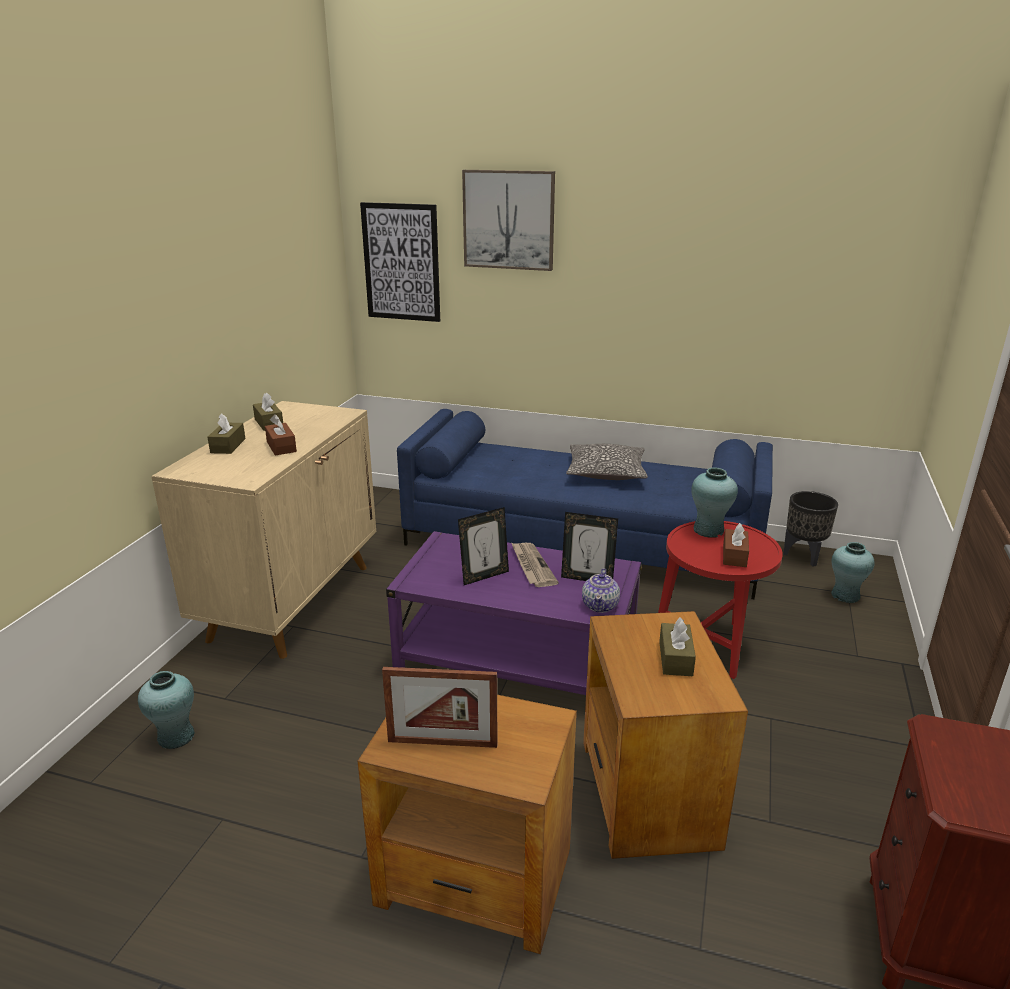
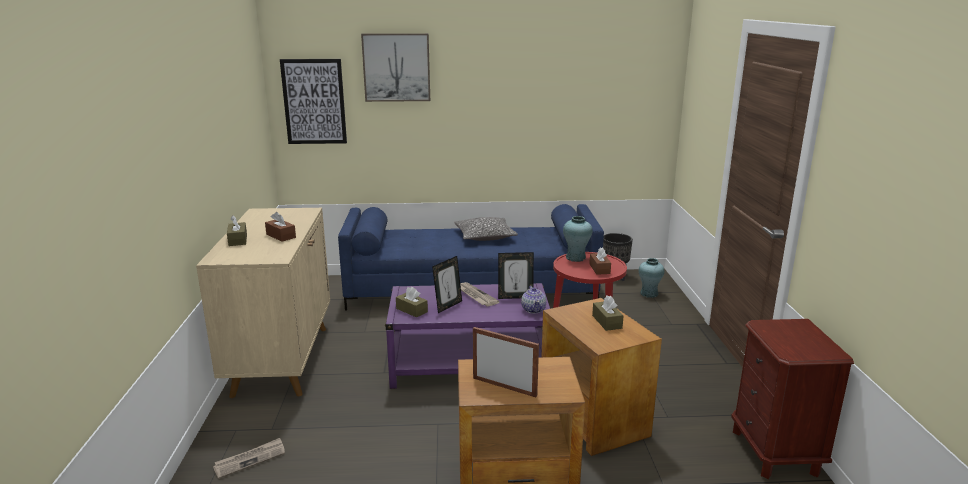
camera: 20 degrees left, 5 degrees down
turquoise vase [138,671,195,749] -> newspaper [213,438,285,479]
brown tissue box [253,392,283,431] -> brown tissue box moved to [396,287,428,317]
picture frame [382,667,497,748] -> picture frame turned 135 degrees counterclockwise [473,327,539,397]

